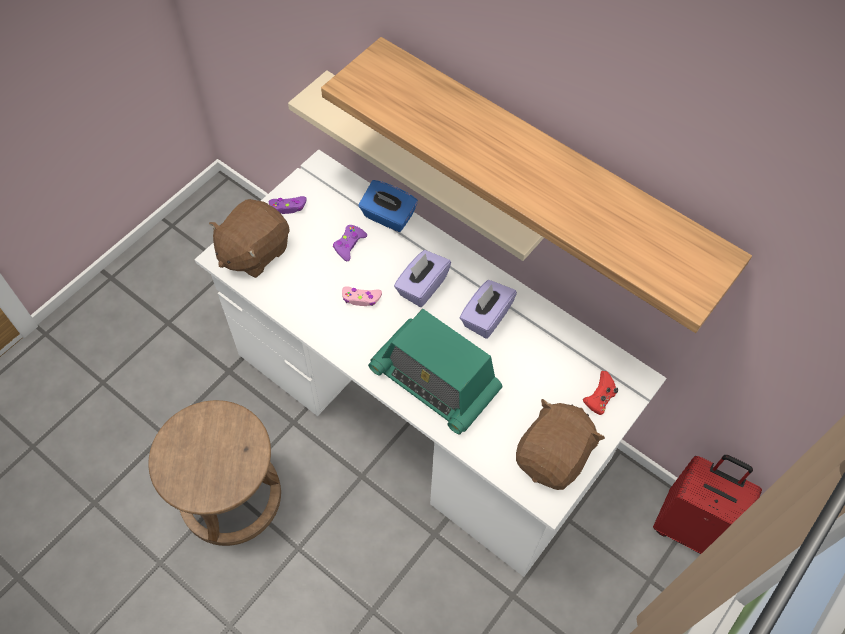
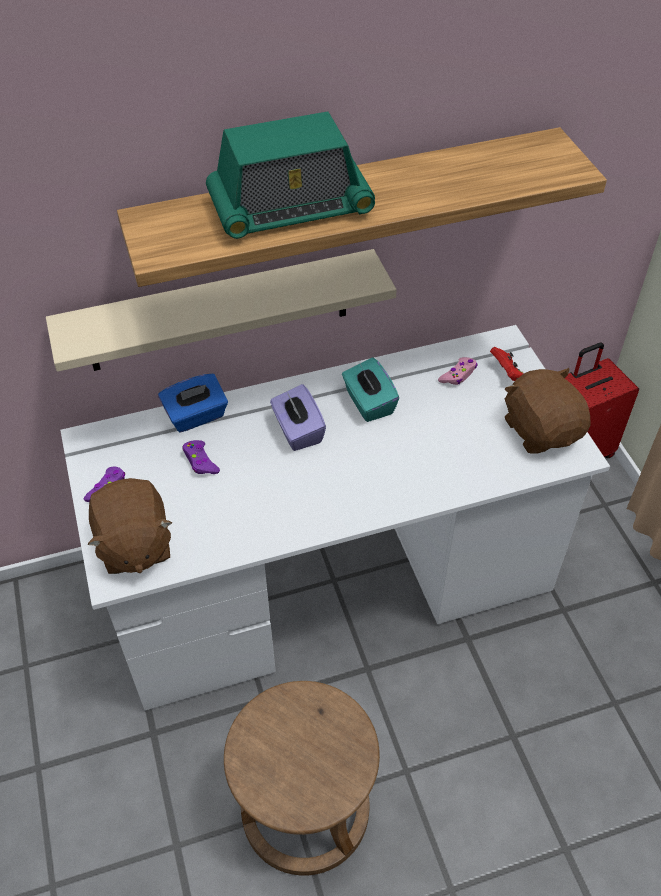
camera: 55 degrees left, 10 degrees down
pink game controller [342,286,382,306] -> pink game controller moved to [438,357,477,385]
radio [368,309,502,434] -> radio moved to [206,112,375,239]
purple tissue box [460,280,517,339] -> turquoise tissue box [342,357,399,422]

